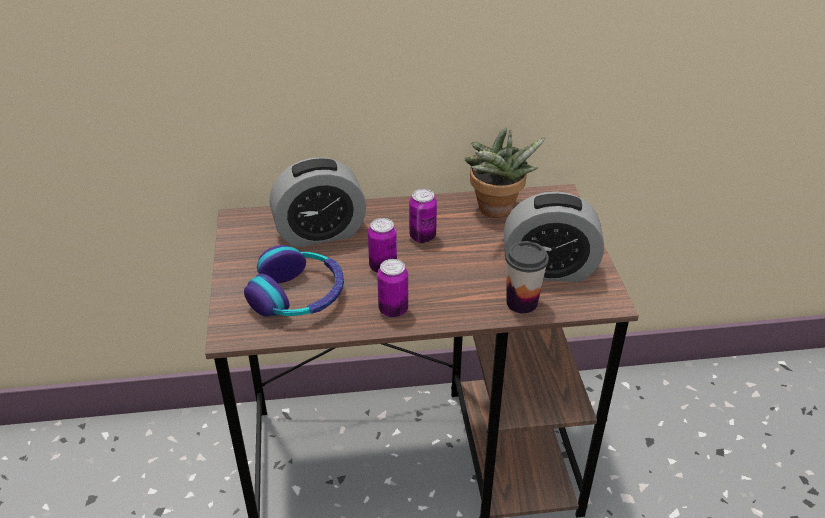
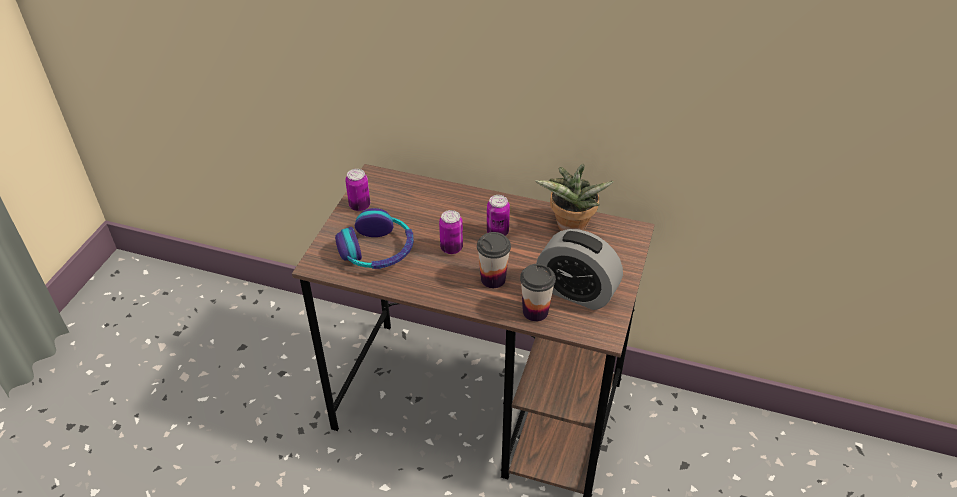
camera: 25 degrees right, 5 degrees up
alarm clock [270,157,366,247] -> none
can [377,259,408,318] -> can moved to [345,169,370,211]
none -> cup [477,232,511,288]

